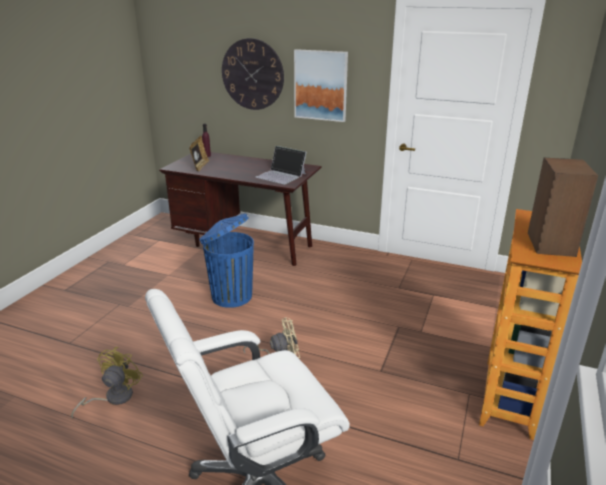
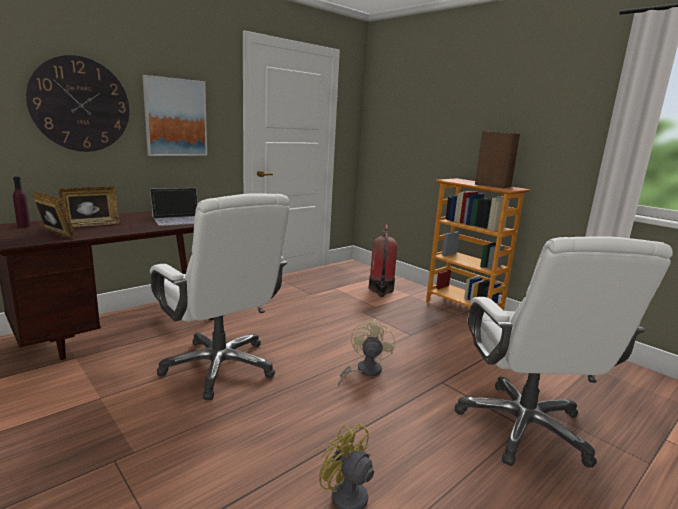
camera: 65 degrees left, 10 degrees down
blue trash can [199,213,254,308] -> white office chair [150,194,289,400]
none -> picture frame [59,186,120,227]
none -> fire extinguisher [369,225,397,297]

